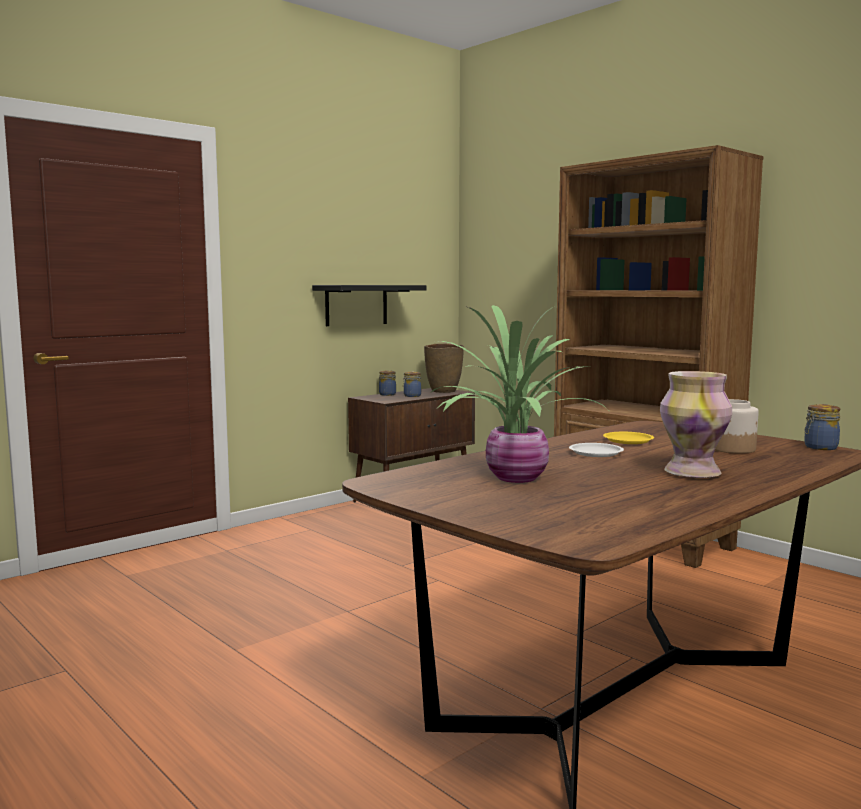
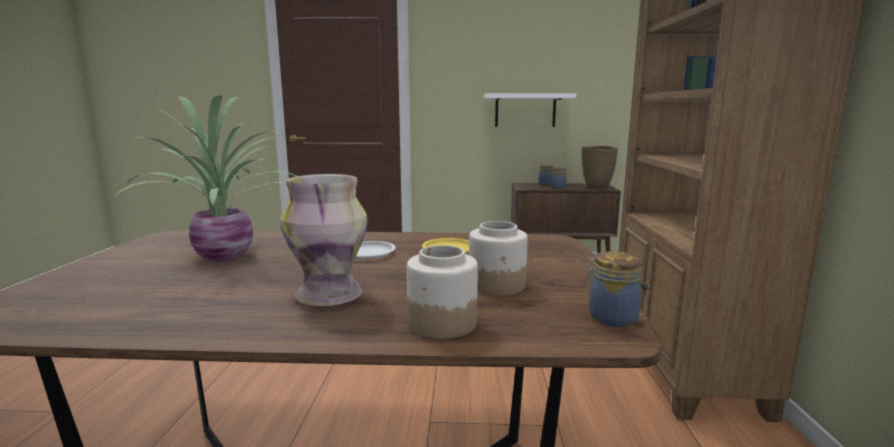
camera: 45 degrees right, 5 degrees up
black shelf [312,285,426,326] -> white shelf [484,94,576,127]
none -> jar [407,245,478,339]

